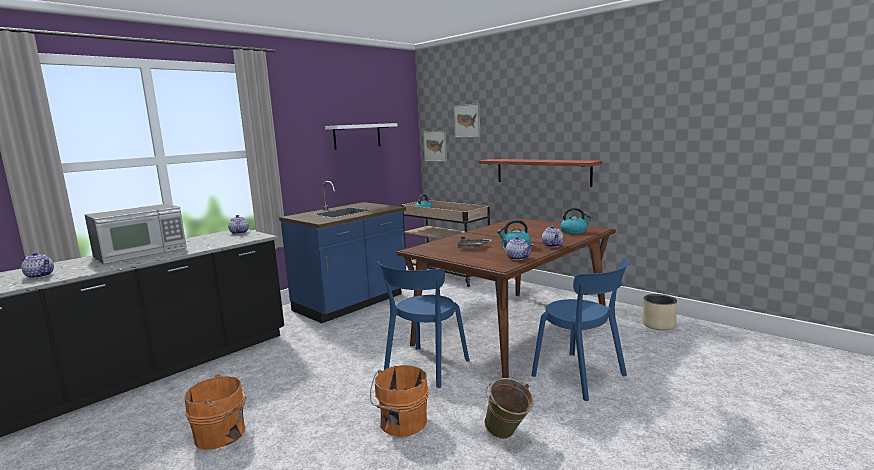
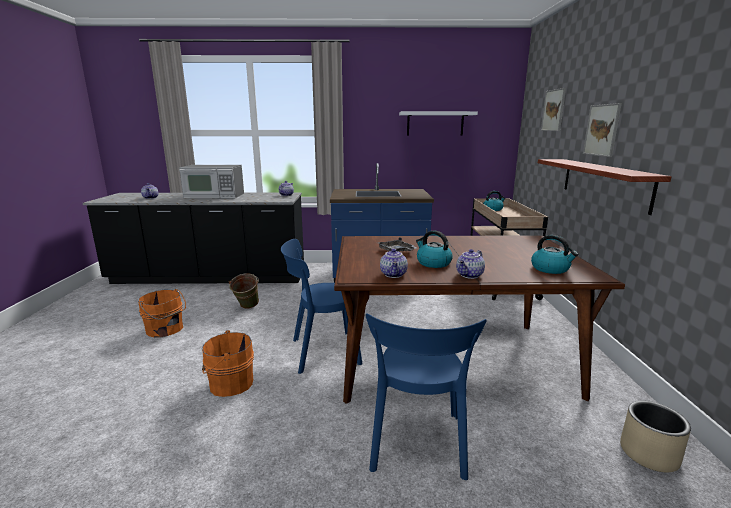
camera: 45 degrees right, 5 degrees up
picture [423,131,447,162] -> picture moved to [583,103,622,157]
green bucket [484,378,534,439] -> green bucket moved to [229,273,259,309]

